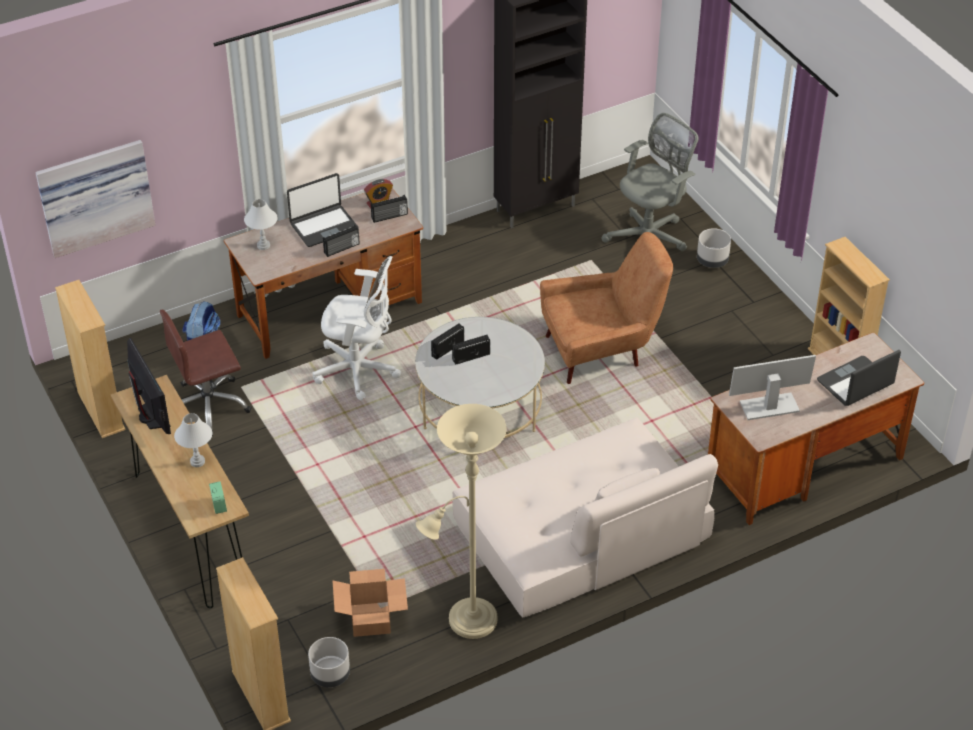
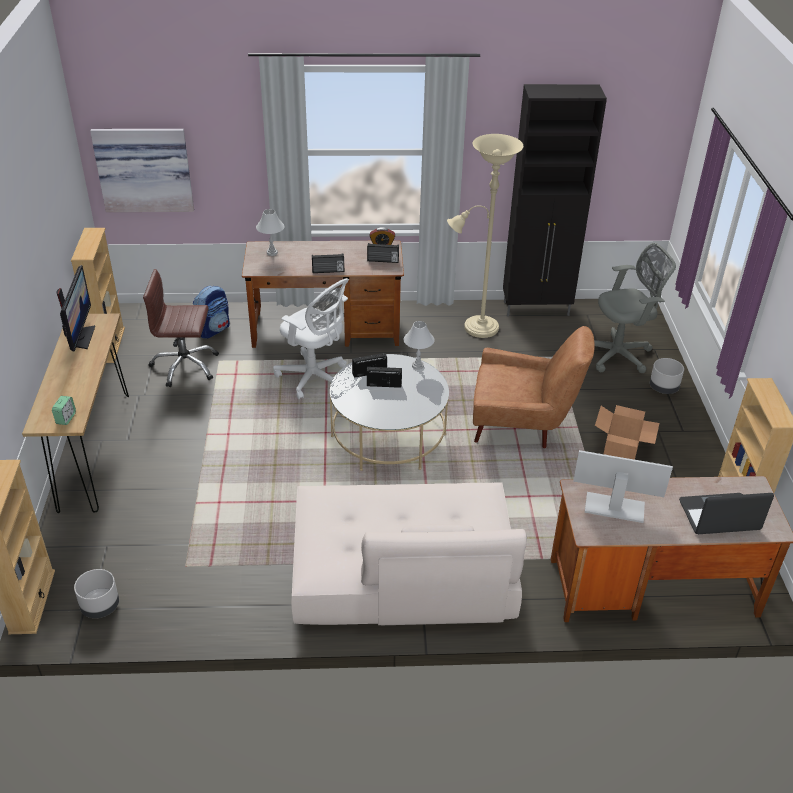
camera: 25 degrees right, 5 degrees down
white table lamp [174,413,212,467] -> white table lamp moved to [403,321,435,370]
laptop [287,173,359,247] -> none
cardboard box [332,569,408,637] -> cardboard box moved to [595,405,659,460]
beige floor lamp [416,404,507,639] -> beige floor lamp moved to [447,134,523,338]

